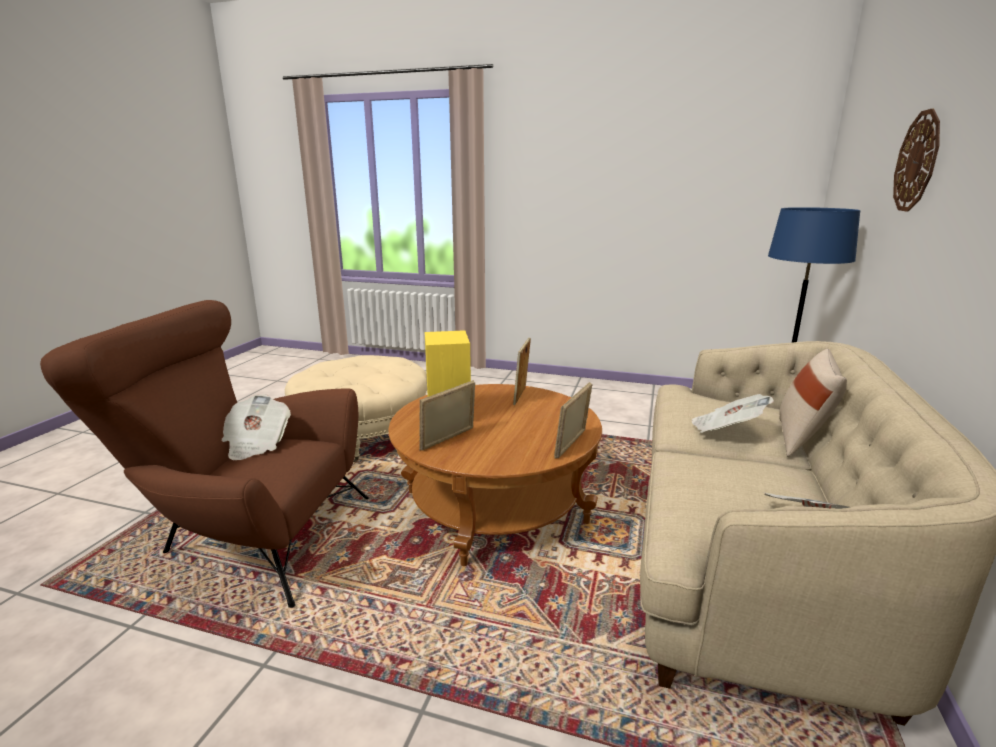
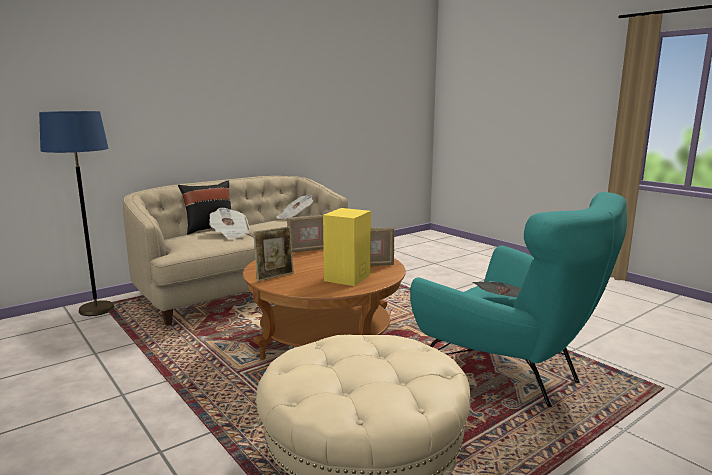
camera: 145 degrees left, 5 degrees down
brown armchair [40,300,369,608] -> turquoise armchair [410,192,627,407]
beige pillow [779,349,847,457] -> black pillow [178,181,231,235]
wall clock [893,109,940,212] -> none

